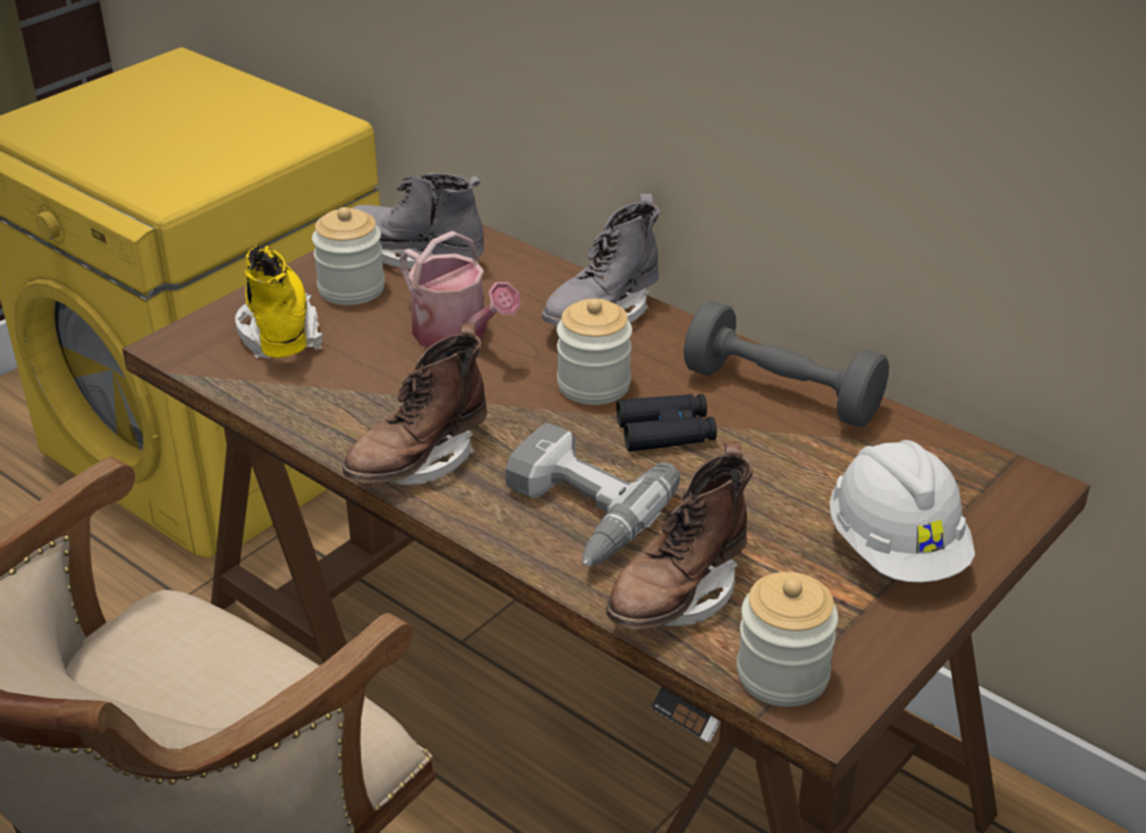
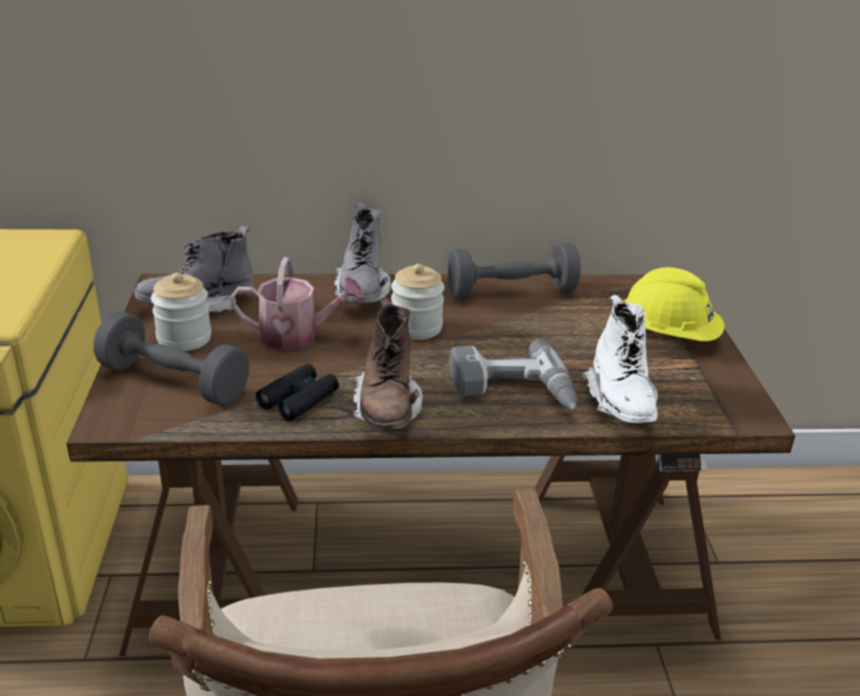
camera: 45 degrees left, 5 degrees down
yellow boot [235,245,323,358] -> grey dumbbell [94,311,249,406]
brown boot [606,442,753,630] -> white boot [582,295,658,423]
black binoculars [616,394,717,452] -> black binoculars moved to [256,364,339,421]
jar [737,572,838,707] -> none
white hard hat [830,440,975,583] -> yellow hard hat [623,267,724,341]

